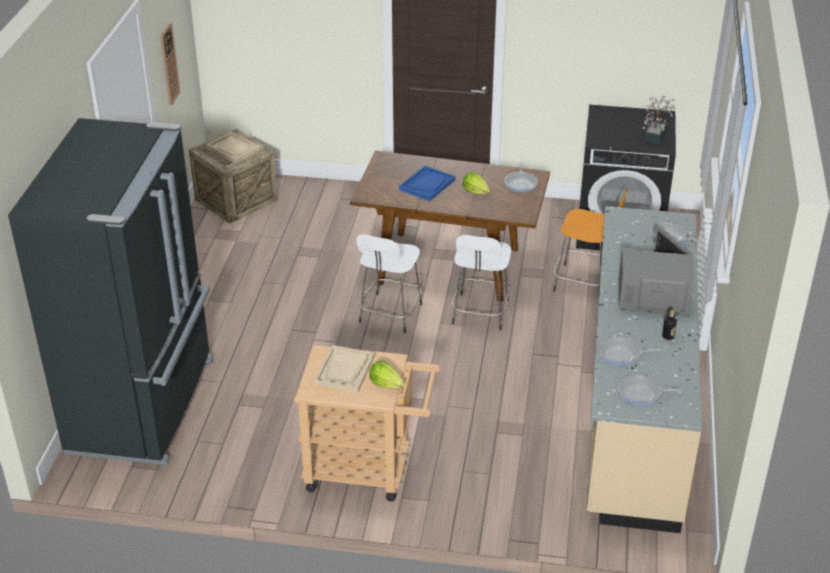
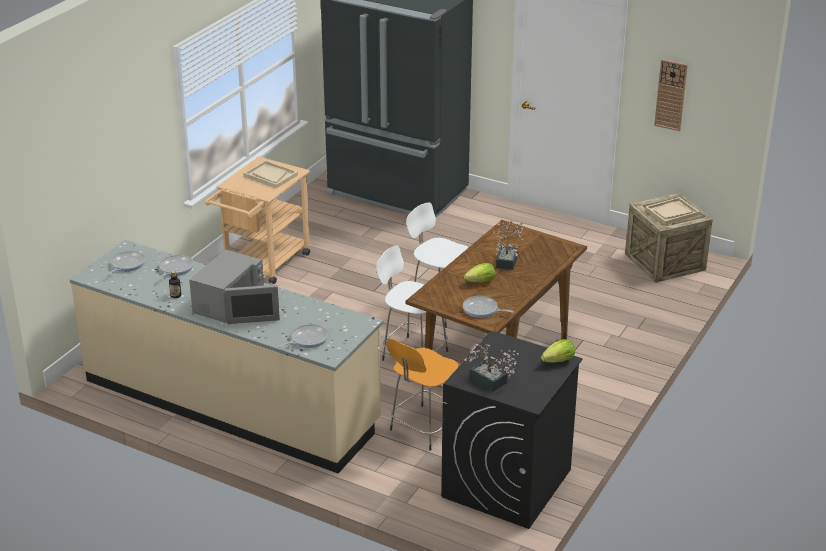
camera: 110 degrees right, 5 degrees down
lettuce [369,361,405,389] -> lettuce moved to [541,339,575,363]
blue tray [399,166,455,201] -> potted plant [493,220,525,270]

